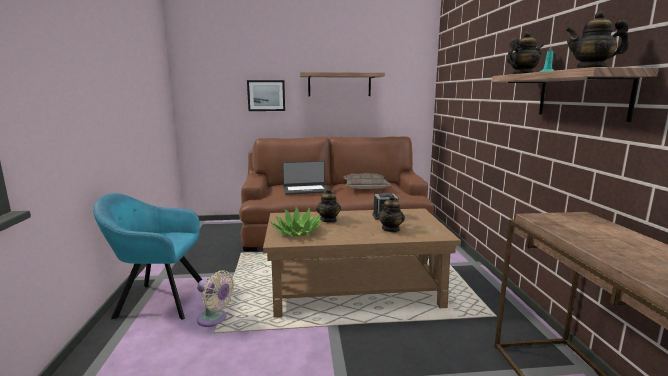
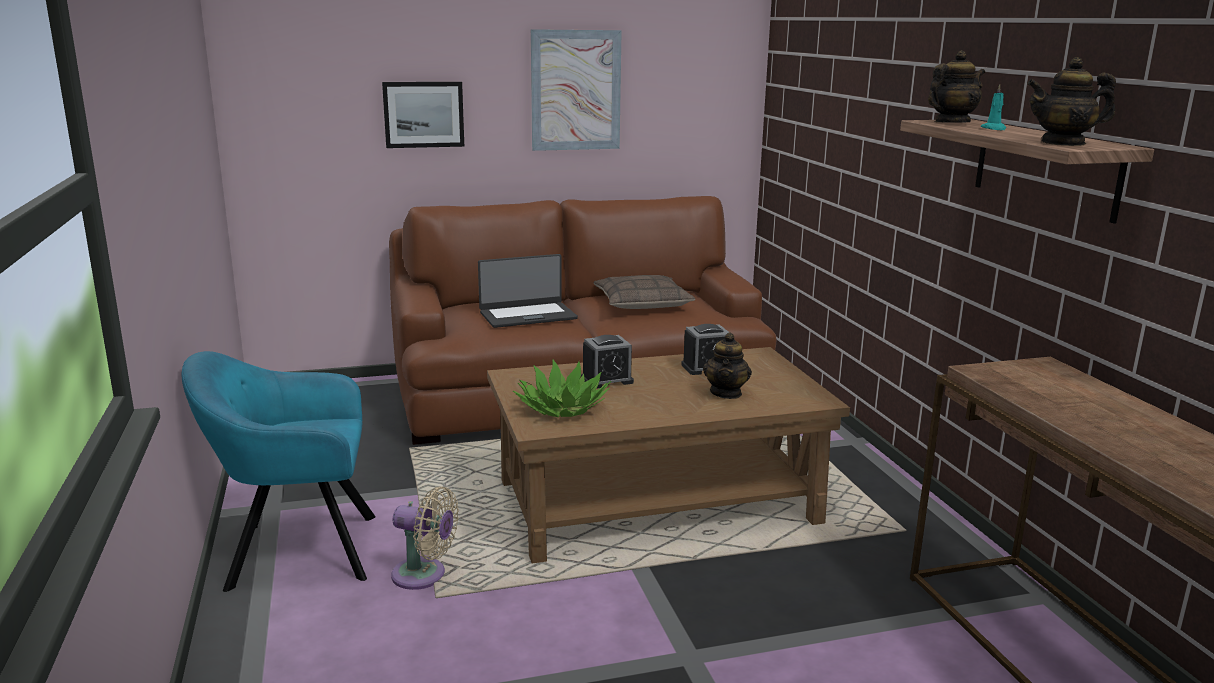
camera: 10 degrees left, 5 degrees up
shelf [300,72,385,96] -> picture [531,29,622,151]
teapot [316,188,341,223] -> alarm clock [581,335,634,389]

